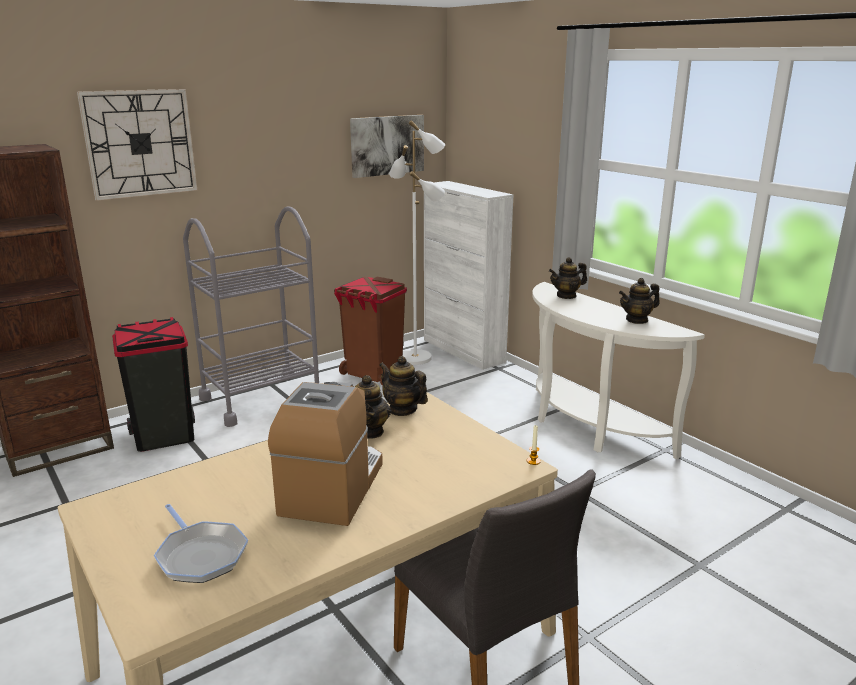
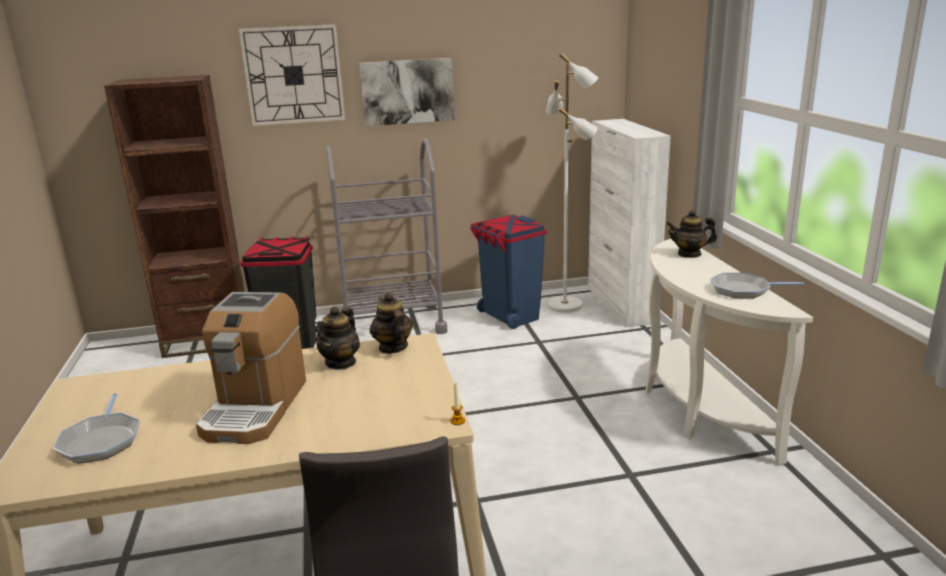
camera: 25 degrees right, 0 degrees up
coffee machine [268,382,383,526] -> coffee machine turned 150 degrees clockwise [196,292,306,444]
brown trash can [334,277,407,385] -> blue trash can [470,215,547,329]
picture [350,115,424,178] -> picture moved to [359,58,455,126]
teapot [619,278,660,324] -> frying pan [710,273,804,298]

